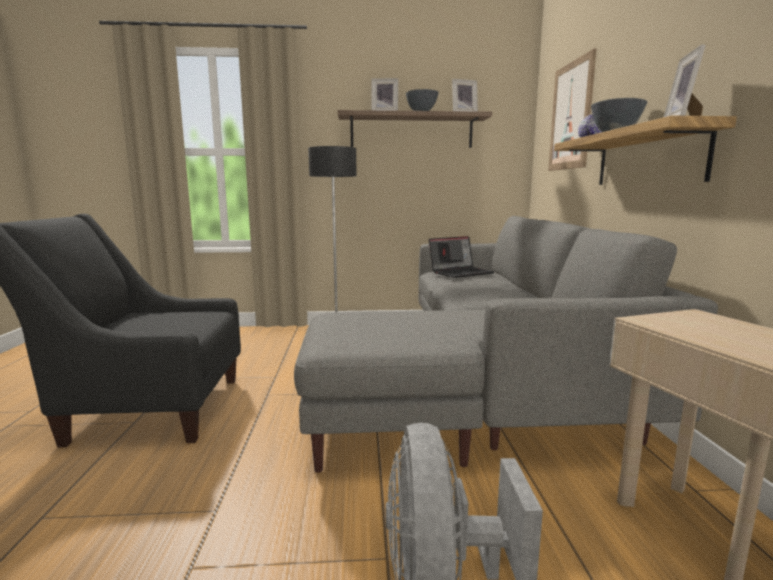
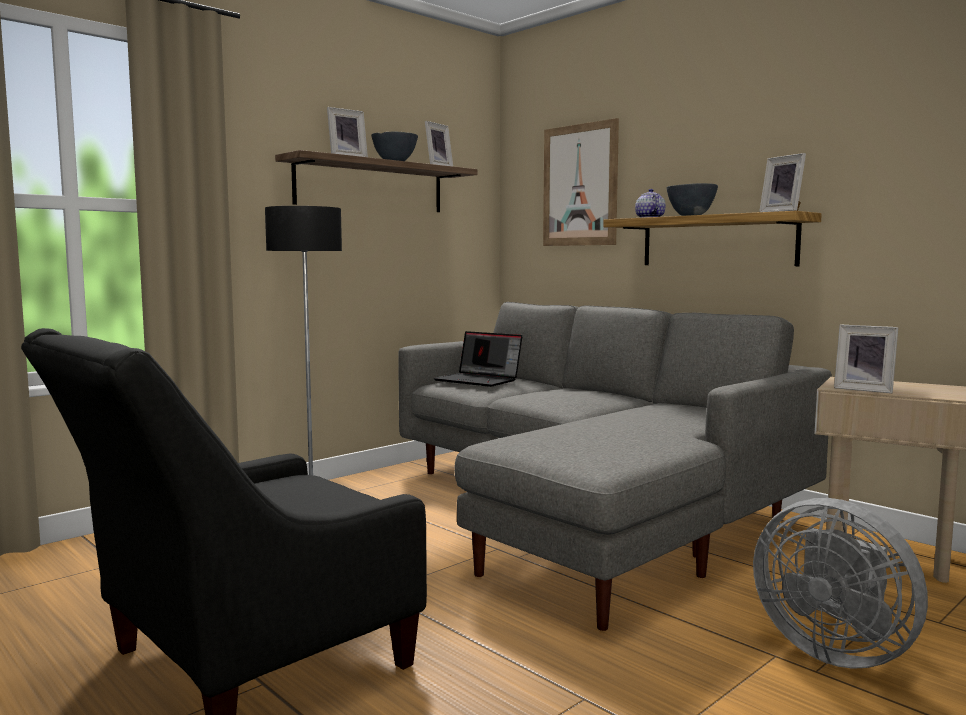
camera: 40 degrees left, 5 degrees down
laptop [429,236,494,278] -> laptop turned 105 degrees clockwise [434,331,522,387]
none -> picture frame [834,324,898,393]

